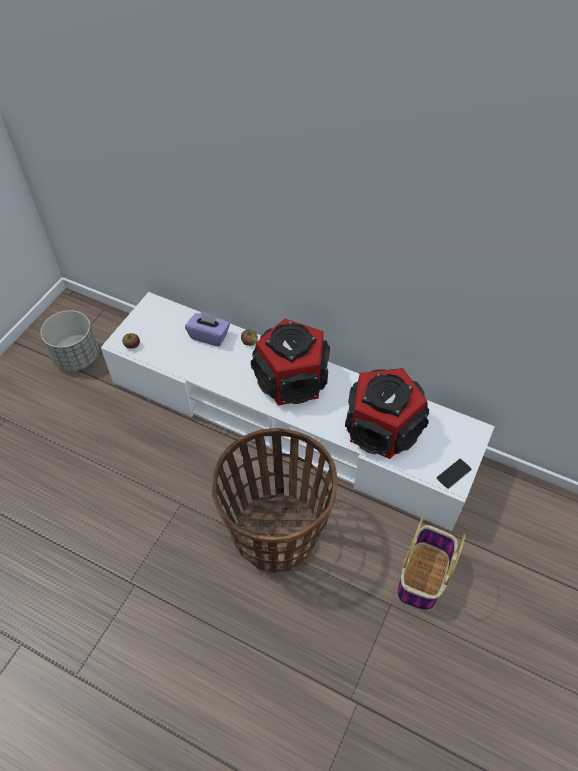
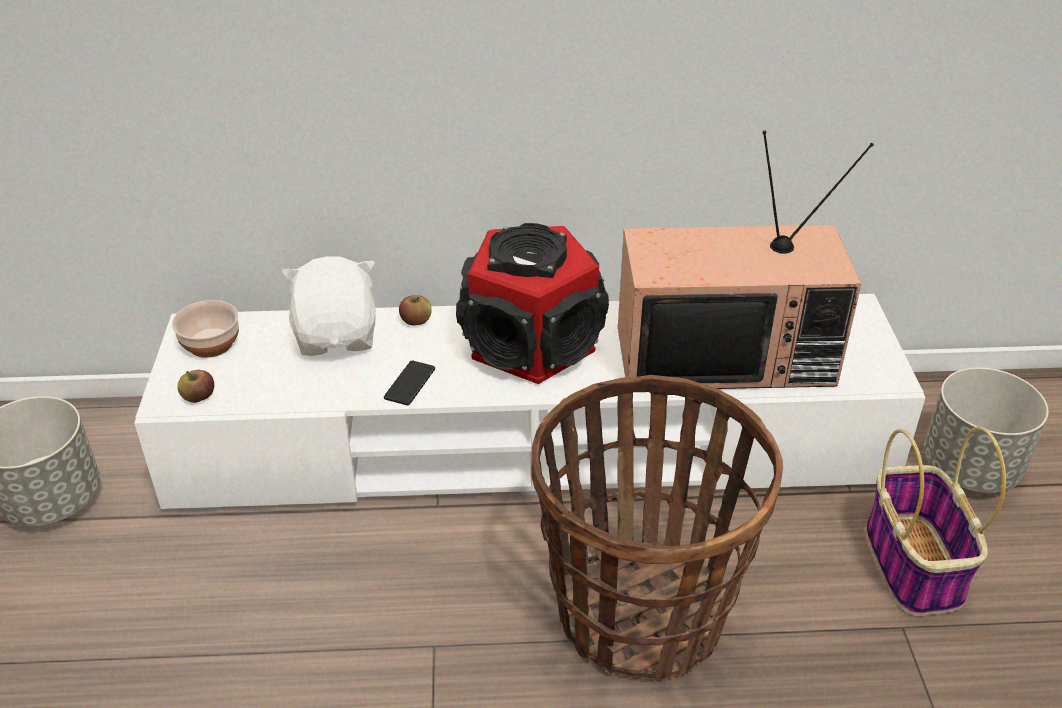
camera: 30 degrees left, 15 degrees down
purple tissue box [185,311,230,347] -> white plush toy [282,256,376,356]
speaker [345,368,429,459] -> television [618,130,874,389]
phone [437,459,471,489] -> phone moved to [384,360,435,405]
none -> bowl [172,300,239,358]
none -> grey planter [923,367,1049,493]

